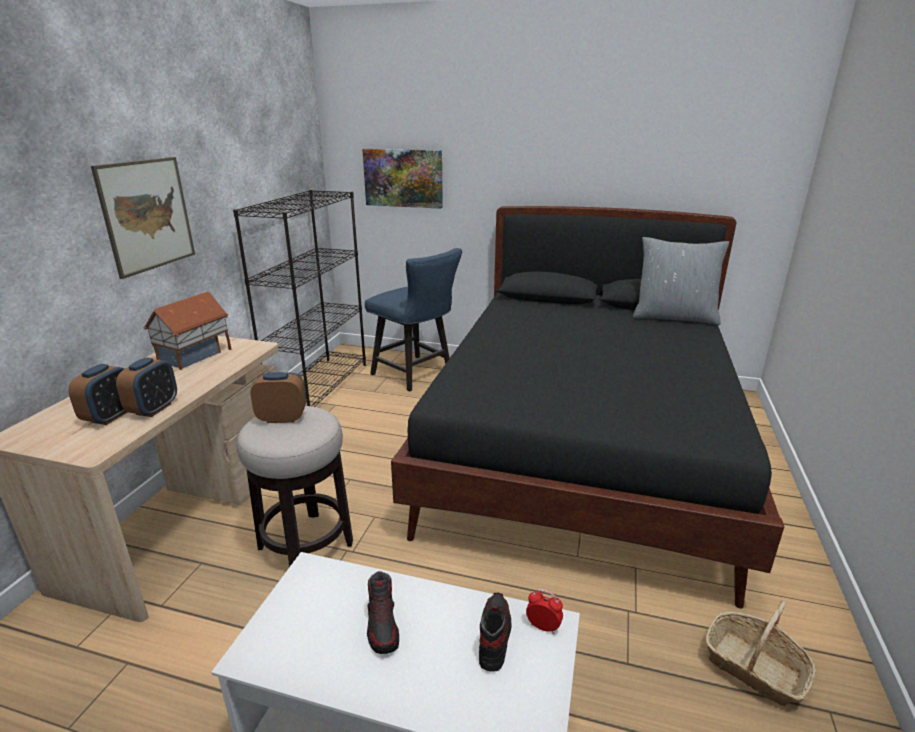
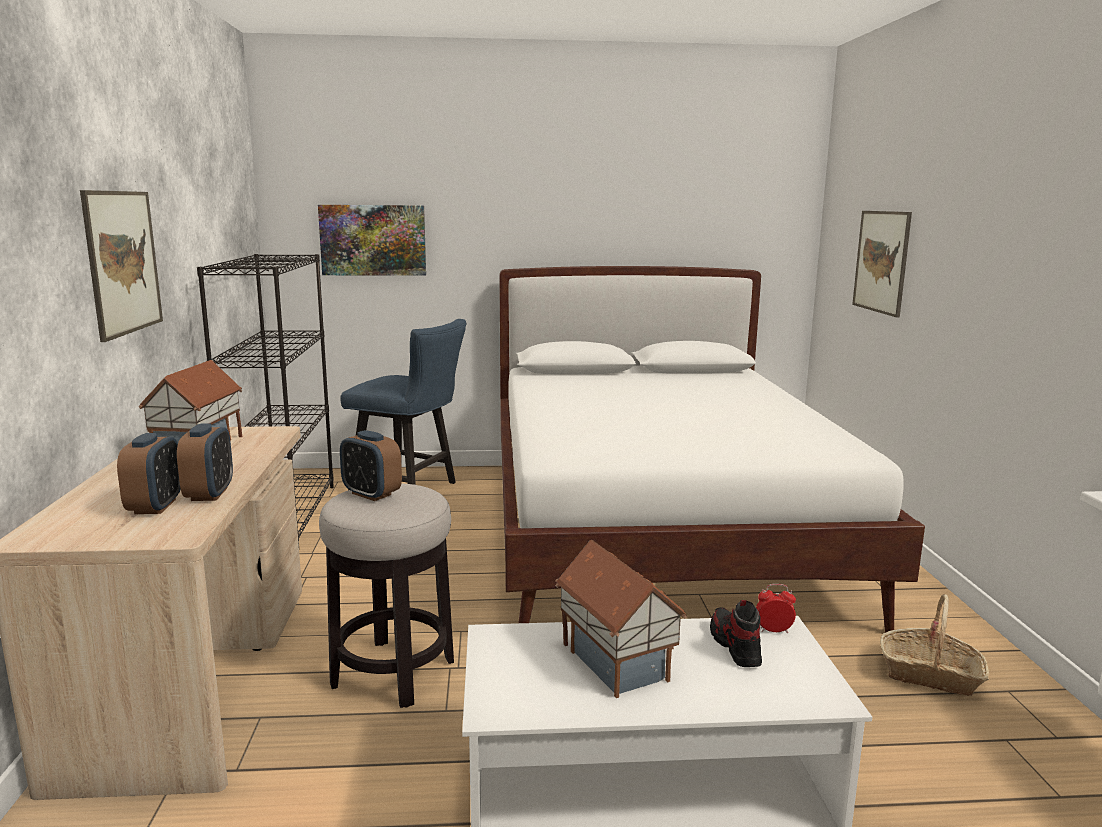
camera: 20 degrees left, 10 degrees down
alarm clock [250,372,306,423] -> alarm clock turned 120 degrees counterclockwise [340,430,402,501]
shoe [367,571,399,654] -> toy house [555,540,687,698]
black bed [391,206,784,609] -> white bed [499,266,925,633]
grey pillow [633,237,729,325] -> none
none -> picture [852,211,912,317]

